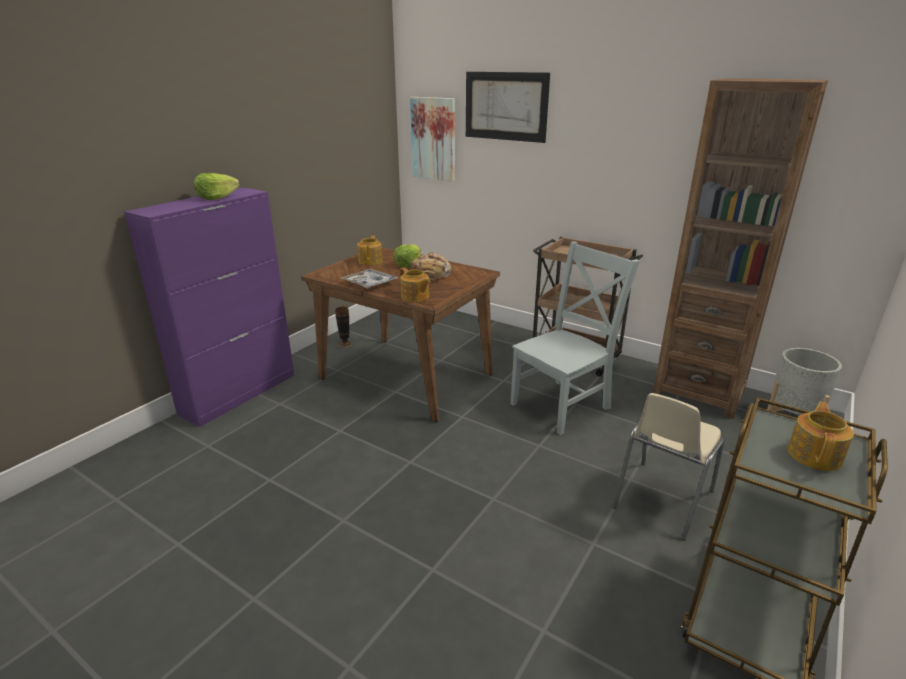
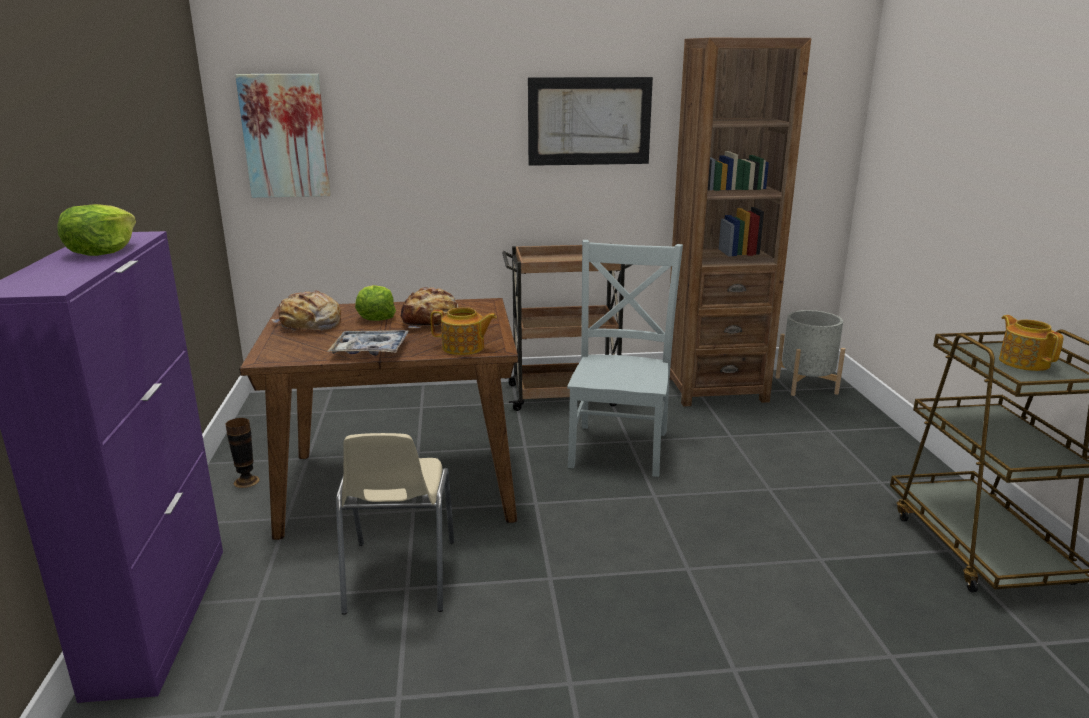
camera: 40 degrees left, 5 degrees down
teapot [357,236,383,265] -> bread [271,290,341,332]
picture [466,72,550,143] -> picture moved to [528,77,653,166]
beige chair [613,393,725,540] -> beige chair moved to [336,433,454,615]

